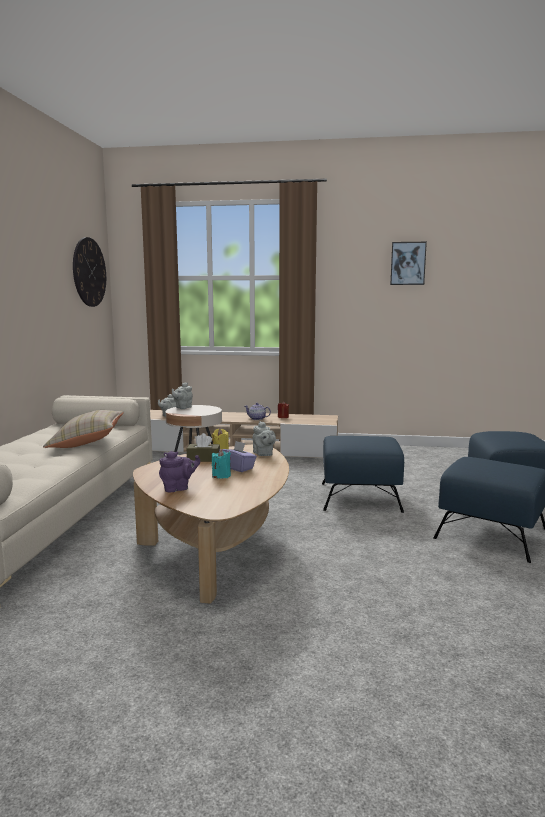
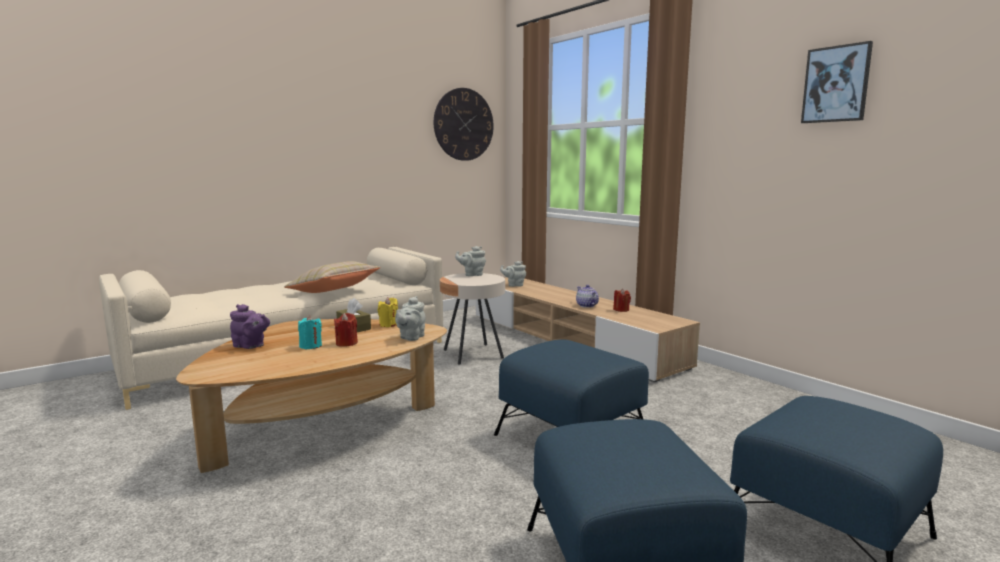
camera: 45 degrees right, 0 degrees up
purple tissue box [219,441,257,472] -> red candle [334,313,358,347]

